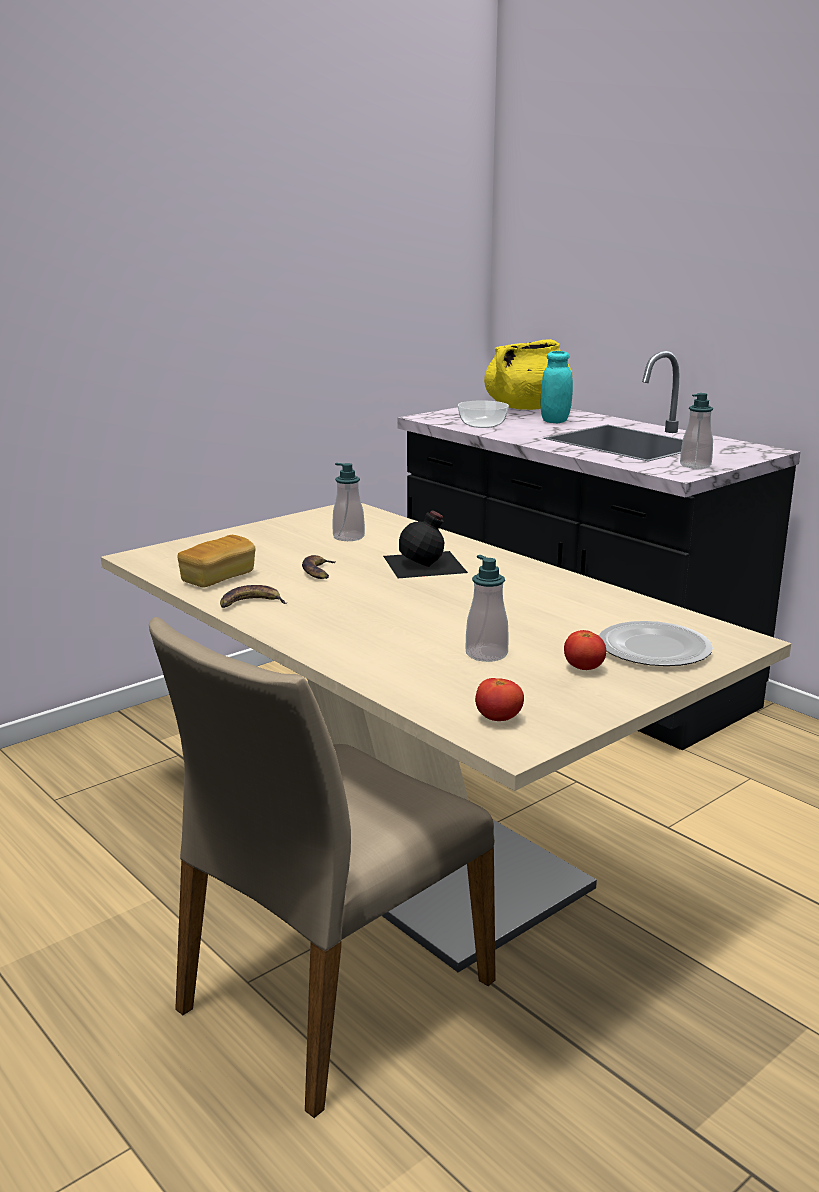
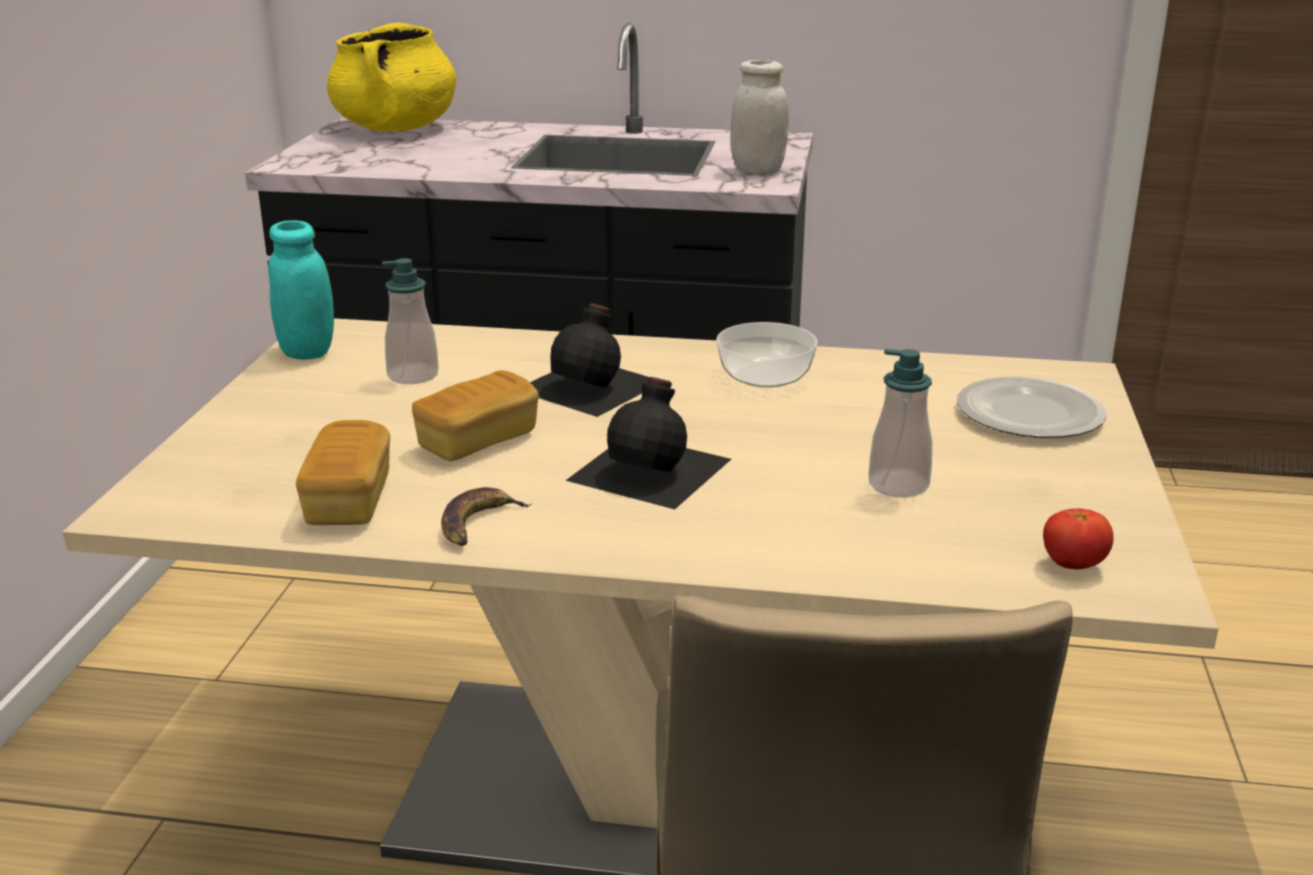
camera: 40 degrees left, 5 degrees up
banana [302,555,336,579] -> bread [412,370,539,461]
bowl [458,400,509,428] -> bowl moved to [716,322,818,388]
turquoise jar [540,351,573,423] -> turquoise jar moved to [268,220,334,360]
tomato [564,630,606,670] -> none
soap dispenser [680,393,713,469] -> white jar [731,60,789,174]
none -> black bottle [565,377,731,509]

